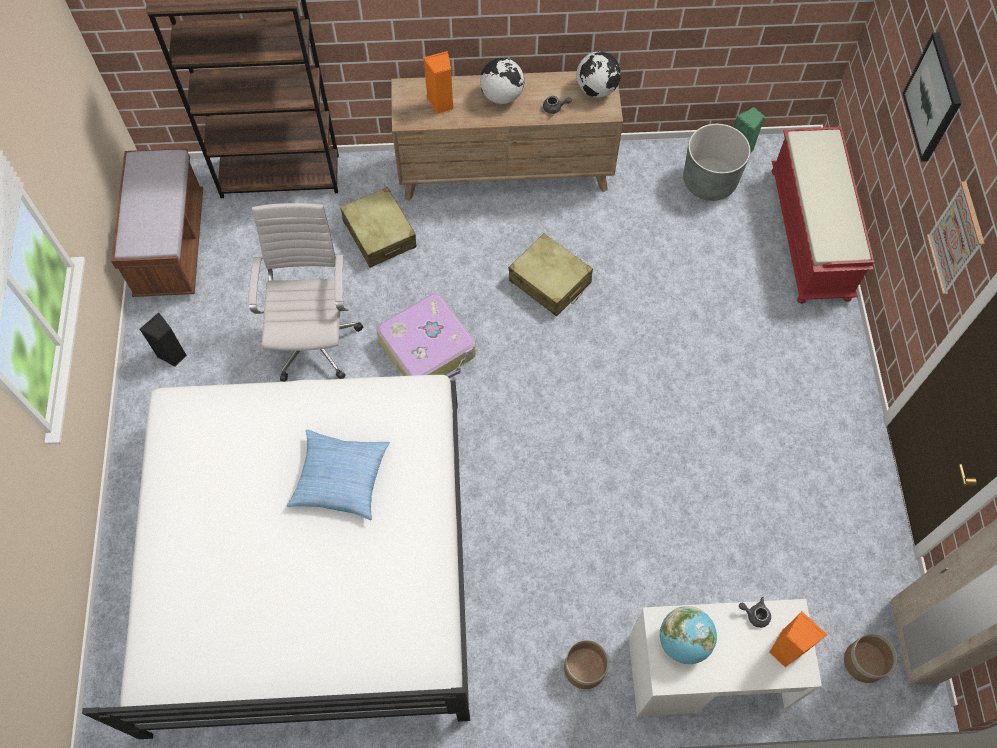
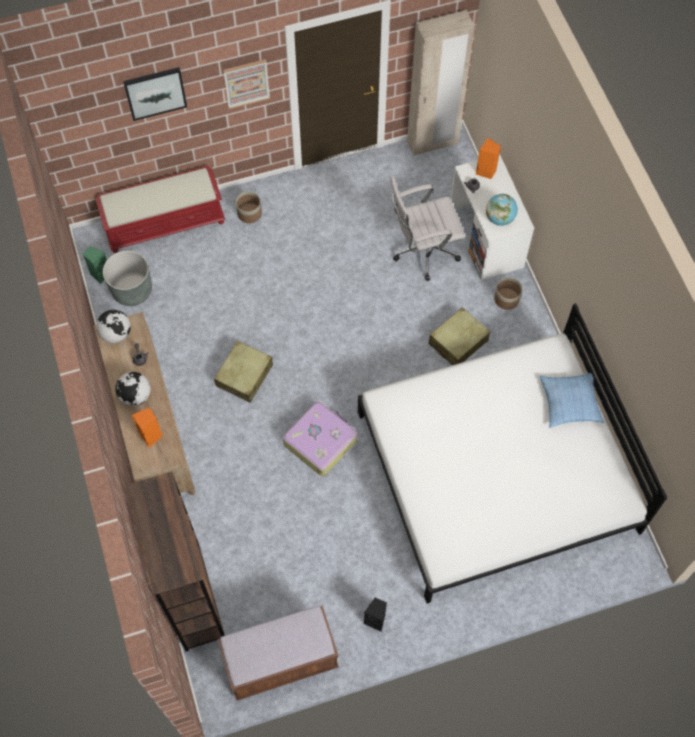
camera: 105 degrees left, 0 degrees up
white office chair [248,203,363,382] -> white office chair moved to [390,176,465,281]
pillow [287,429,390,520] -> pillow moved to [540,372,605,428]
beige suitcase [340,187,417,268] -> beige suitcase moved to [429,307,490,365]
planter [844,633,897,683] -> planter moved to [236,191,262,223]

